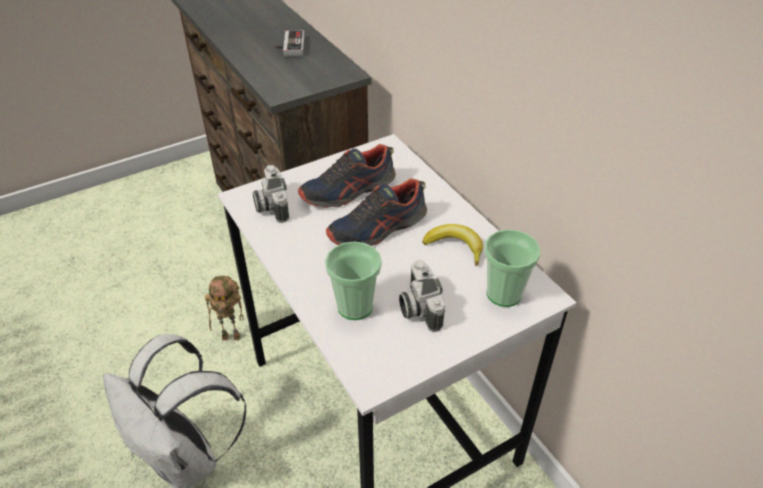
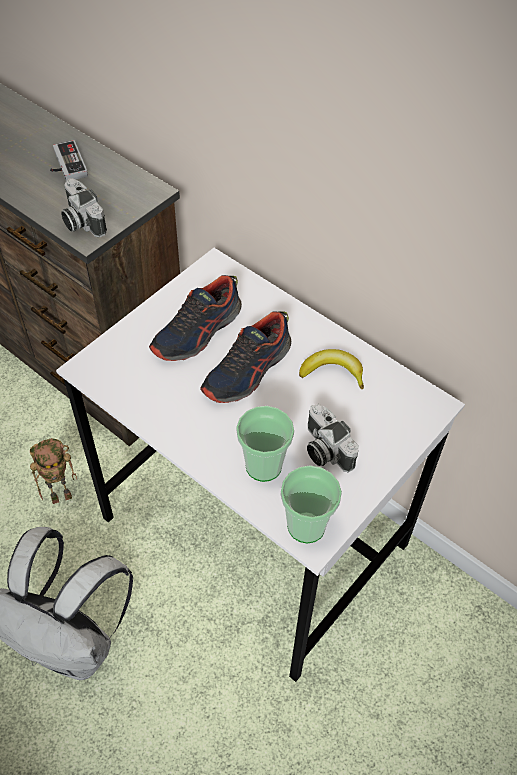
camera: 20 degrees left, 10 degrees up
camera [253,165,289,223] -> camera moved to [61,178,107,238]
cup [485,230,541,307] -> cup moved to [281,465,342,544]

